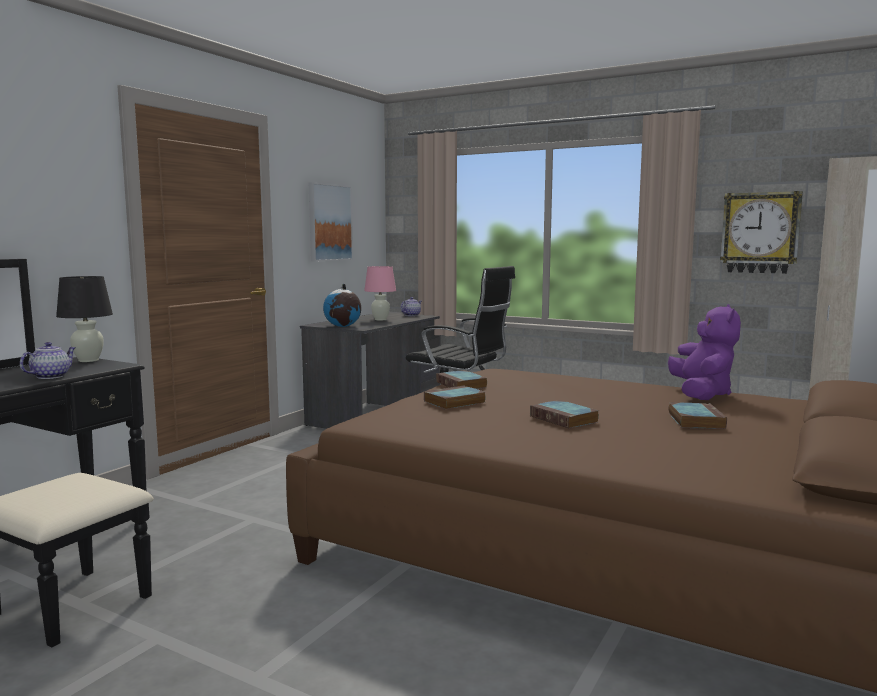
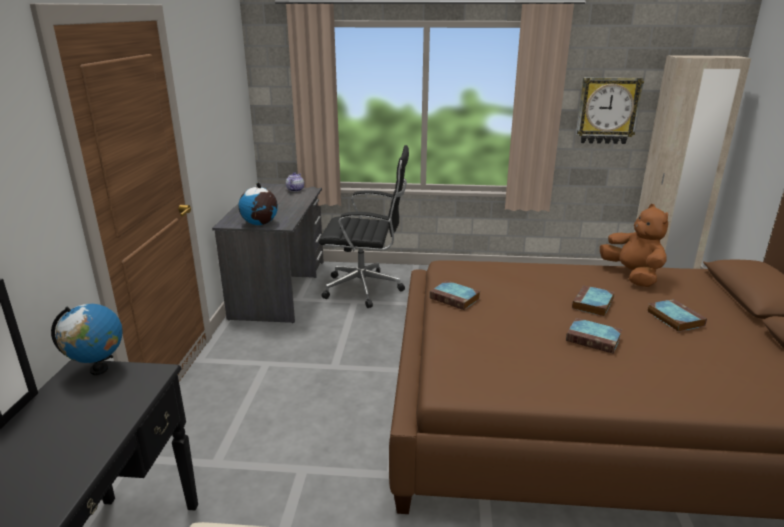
camera: 25 degrees left, 15 degrees up
teapot [20,342,76,379] -> none
black table lamp [56,276,113,362] -> globe [51,304,123,375]
picture [309,182,353,262] -> none
pink table lamp [364,266,396,321] -> none
book [424,386,486,409] -> book moved to [572,285,614,317]
purple plush toy [668,304,741,400] -> brown plush toy [600,204,668,287]

